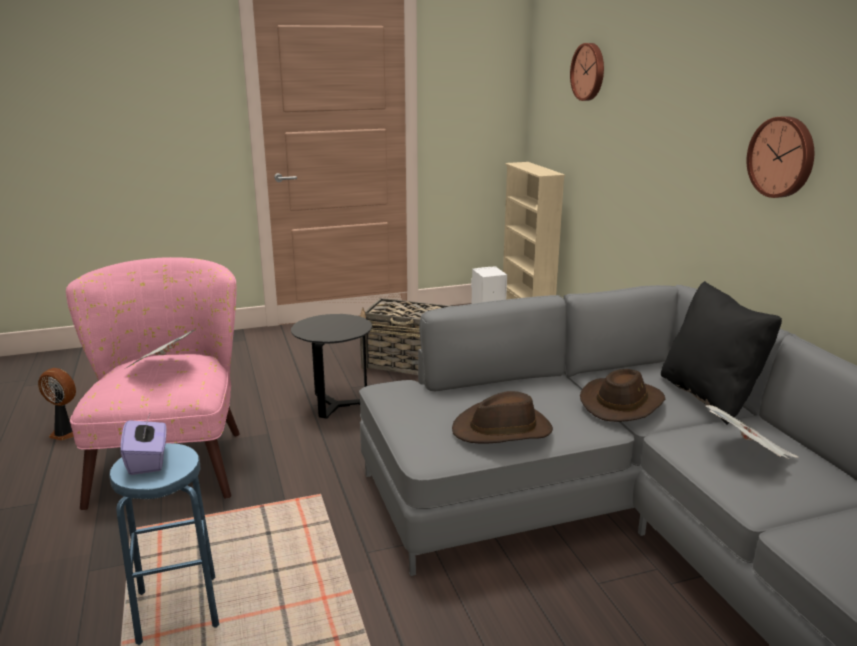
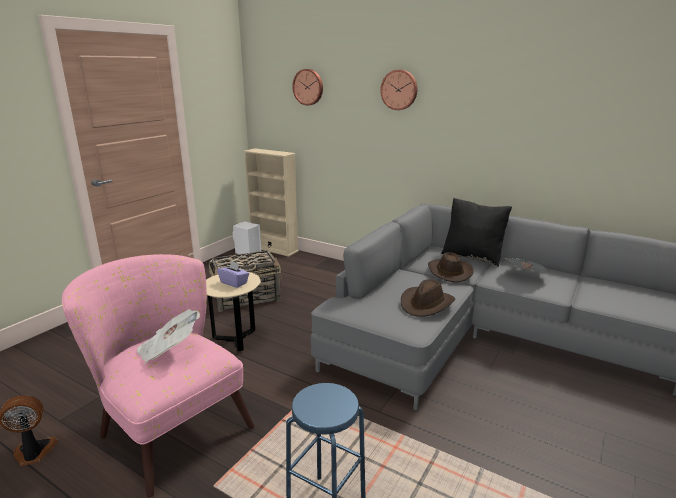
camera: 40 degrees left, 0 degrees up
purple tissue box [120,414,167,475] -> purple tissue box moved to [217,261,249,288]
black side table [291,314,372,419] -> beige side table [206,272,261,351]
wall clock [747,116,814,198] -> wall clock moved to [380,70,418,110]

